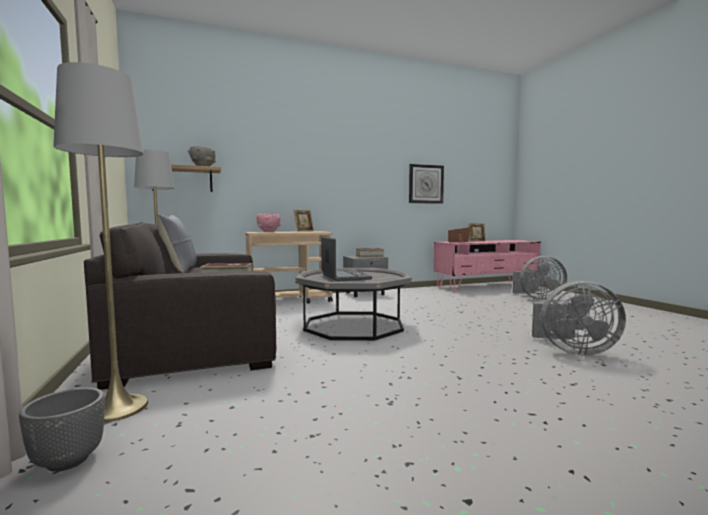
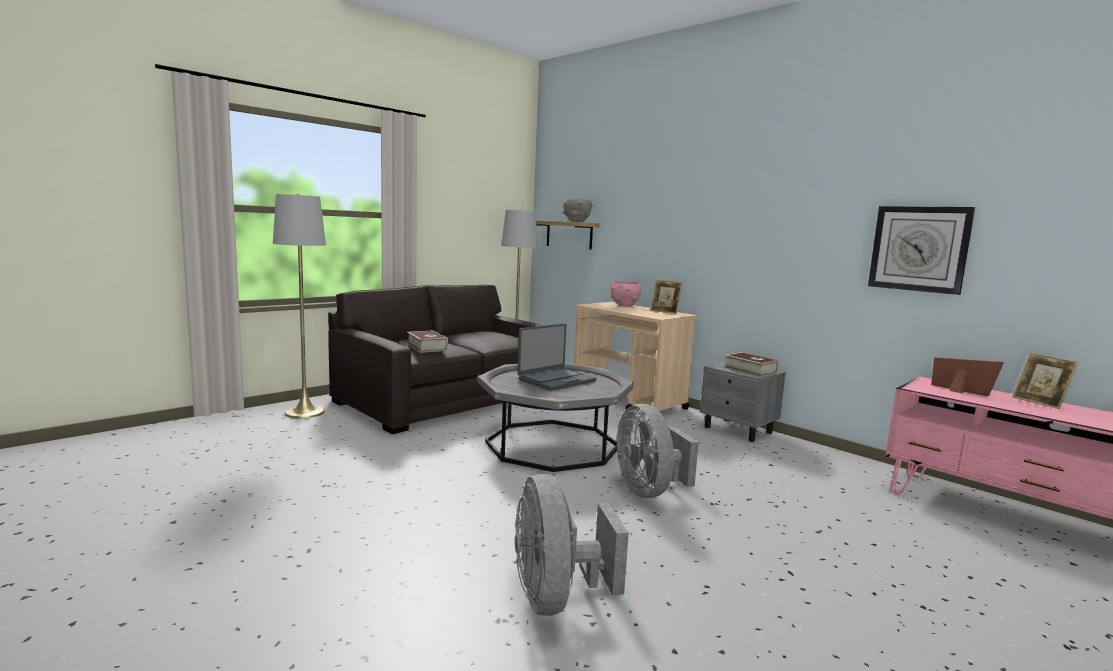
camera: 65 degrees right, 5 degrees up
grey planter [19,387,105,472] -> none
grey pillow [157,214,197,273] -> none
grey fan [513,256,567,300] -> grey fan moved to [617,404,699,498]

